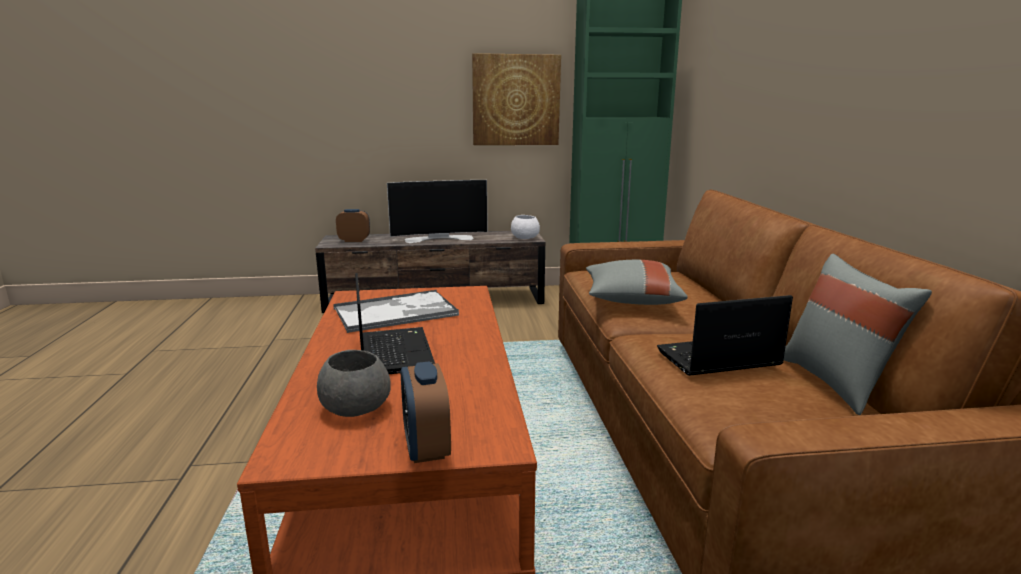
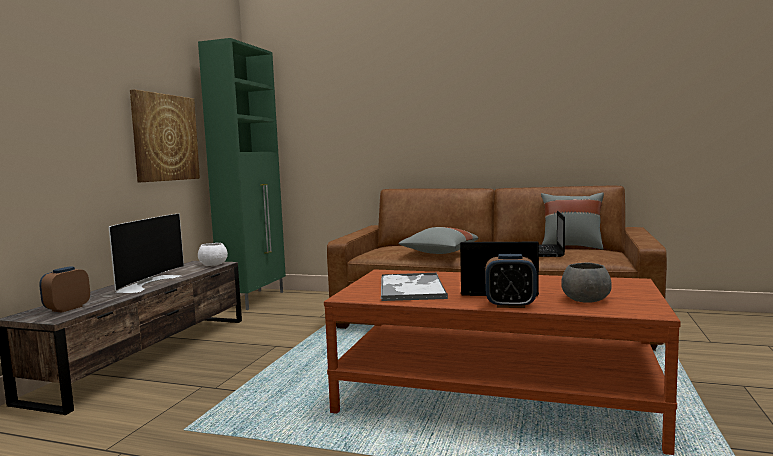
camera: 65 degrees left, 10 degrees down
alarm clock [401,361,451,463] -> alarm clock moved to [485,254,537,308]

